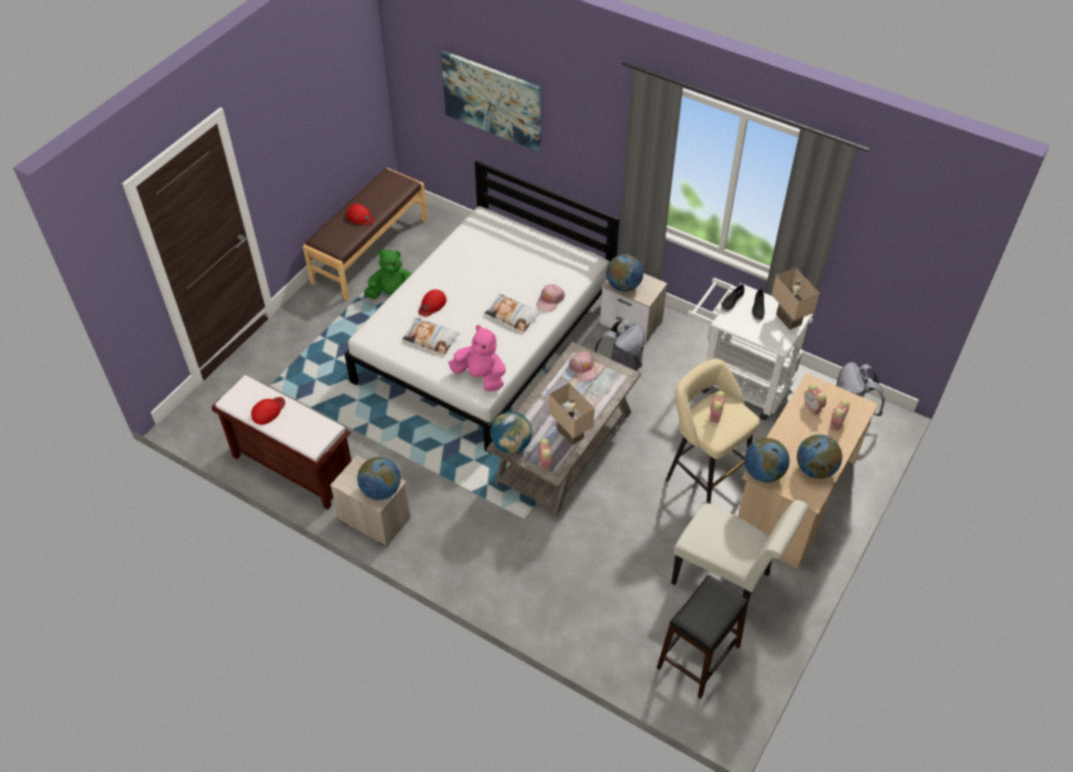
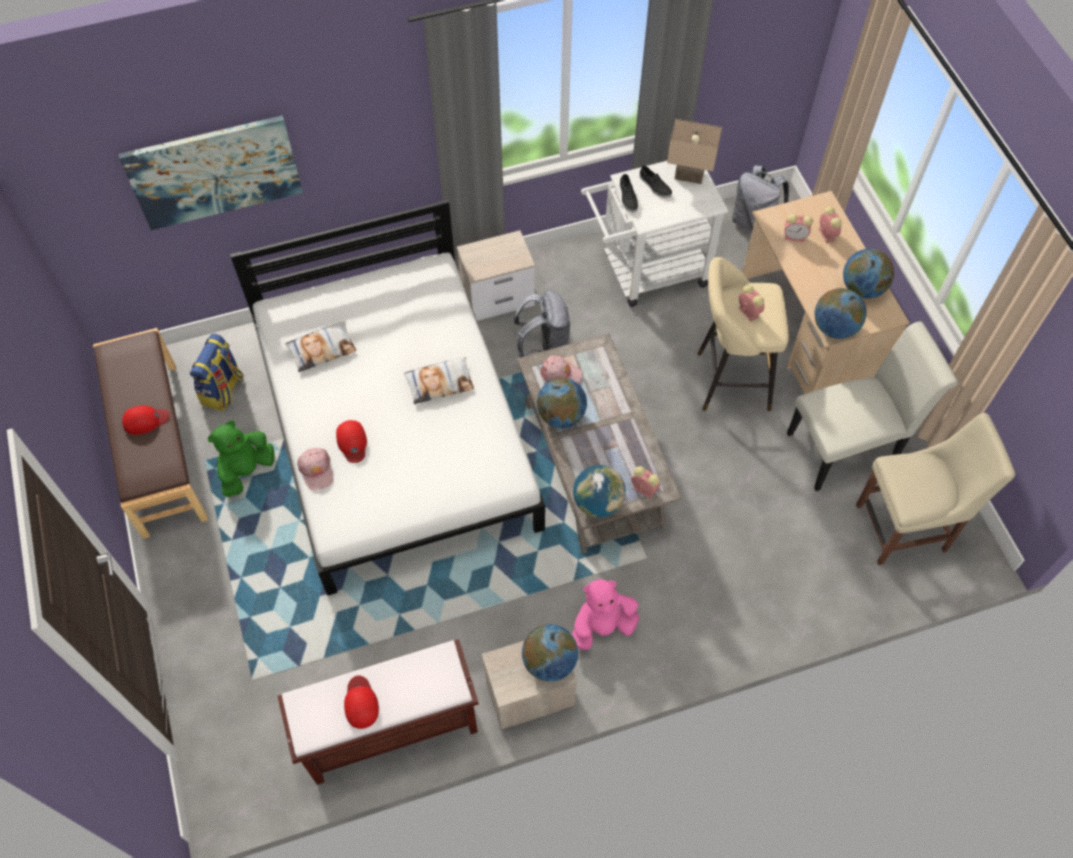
camera: 50 degrees left, 10 degrees up
pillow [402,318,459,354] -> pillow moved to [285,321,356,372]
pink plush toy [448,325,506,392] -> pink plush toy moved to [572,579,639,650]
pink cap [536,284,565,312] -> pink cap moved to [297,448,334,490]
beige table lamp [549,383,595,445] -> none
globe [606,254,643,292] -> globe moved to [537,378,587,428]
black stool [657,575,749,699] -> beige chair [856,413,1015,565]
none -> backpack [190,333,244,411]

